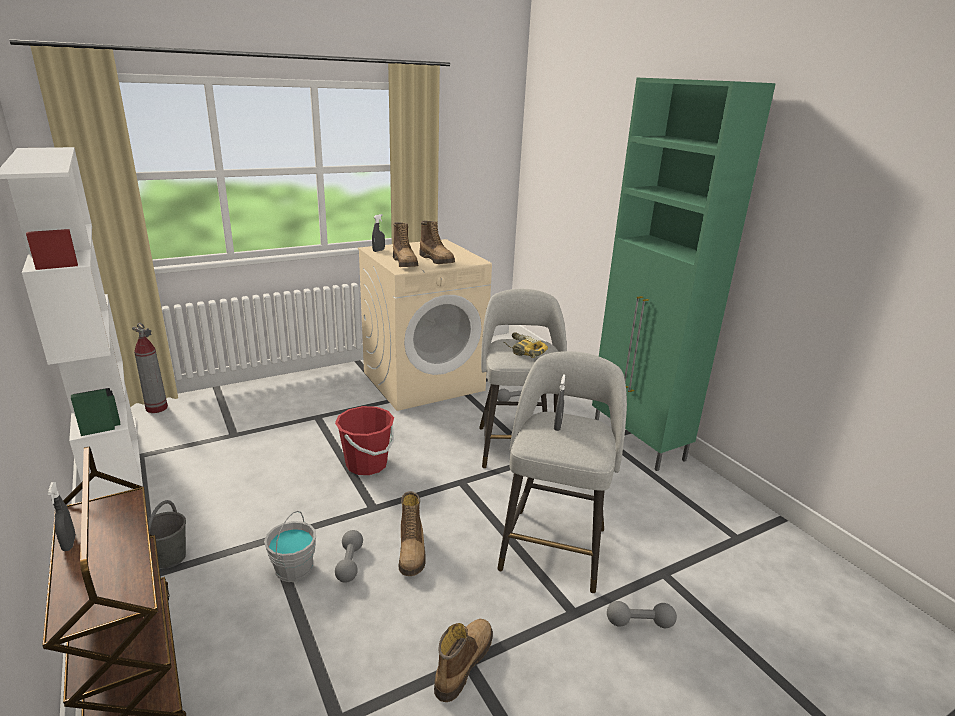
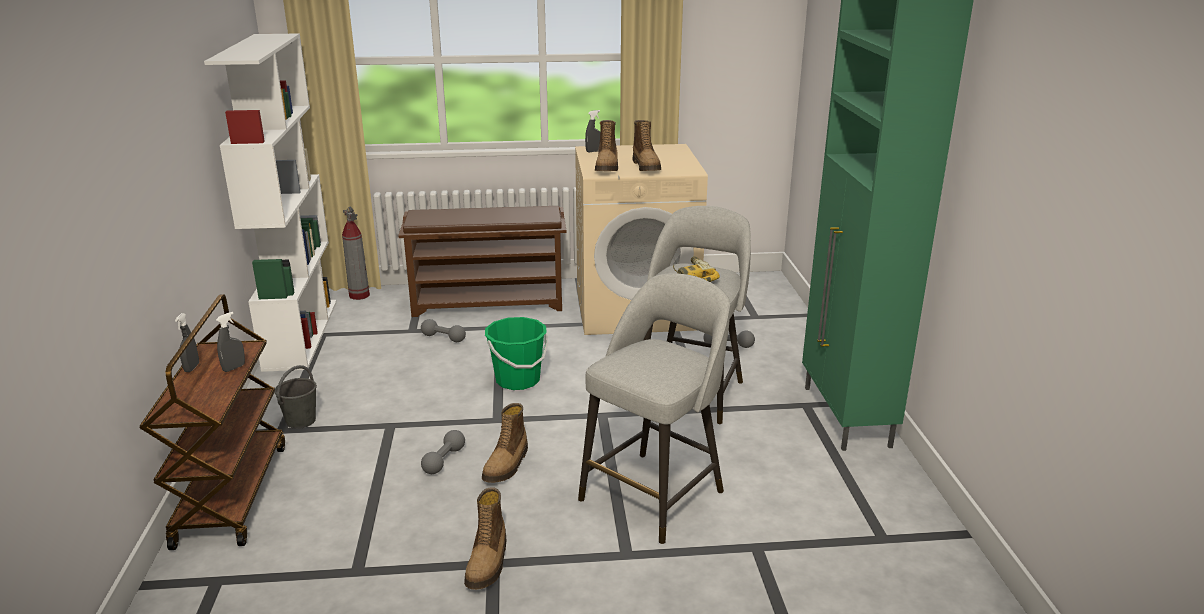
camera: 25 degrees right, 0 degrees up
grey bucket [264,511,316,582] -> none
red bucket [335,406,394,475] -> green bucket [485,317,548,390]
boot [434,619,493,702] -> boot turned 135 degrees clockwise [464,487,507,590]
grey spray bottle [554,374,565,431] -> grey spray bottle moved to [216,312,245,372]
grey dumbbell [607,601,677,628] -> grey dumbbell moved to [421,319,466,342]
none -> brown shoe rack [398,206,566,317]

